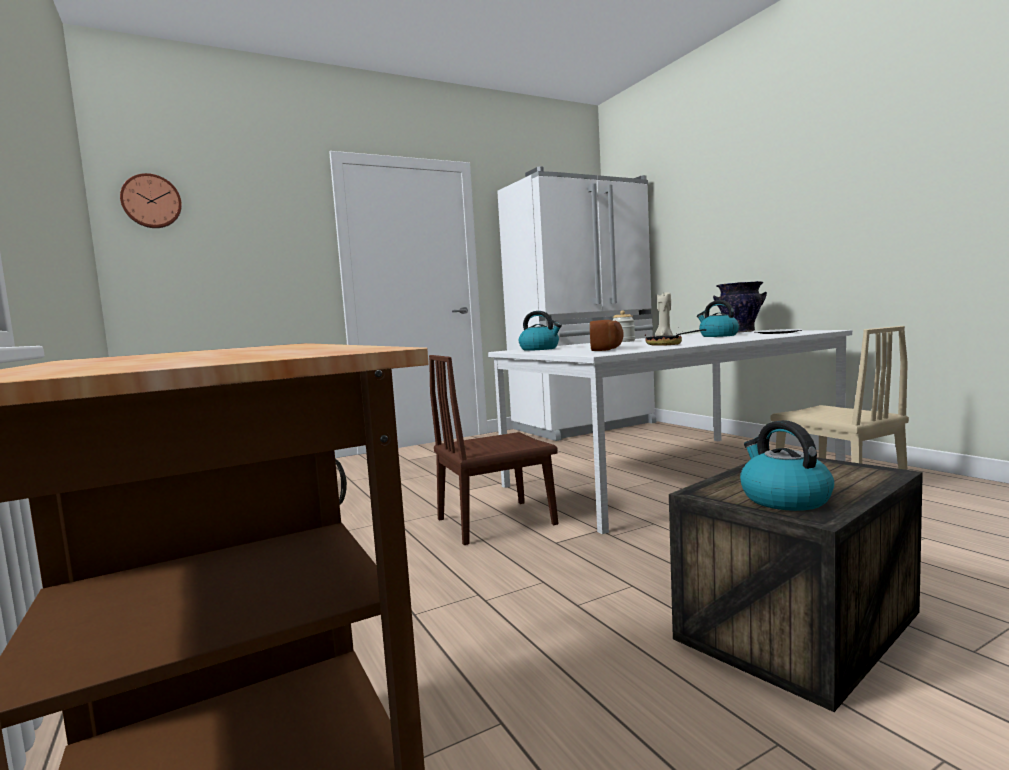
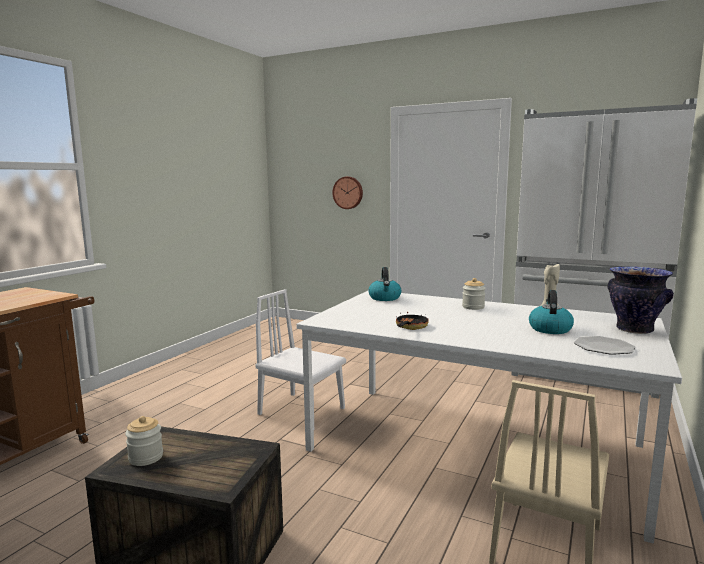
camera: 55 degrees right, 5 degrees up
wall clock [120,173,182,228] -> wall clock moved to [332,177,363,209]
brown chair [429,355,558,545] -> white chair [255,289,346,426]
bread [590,320,624,351] -> none
kettle [740,420,834,511] -> jar [125,416,163,466]

